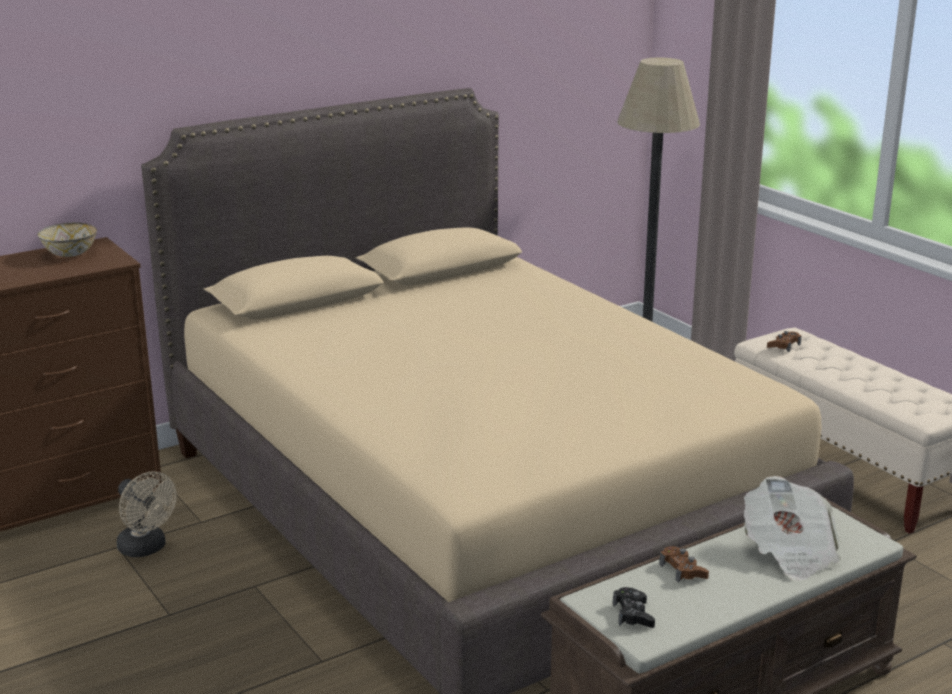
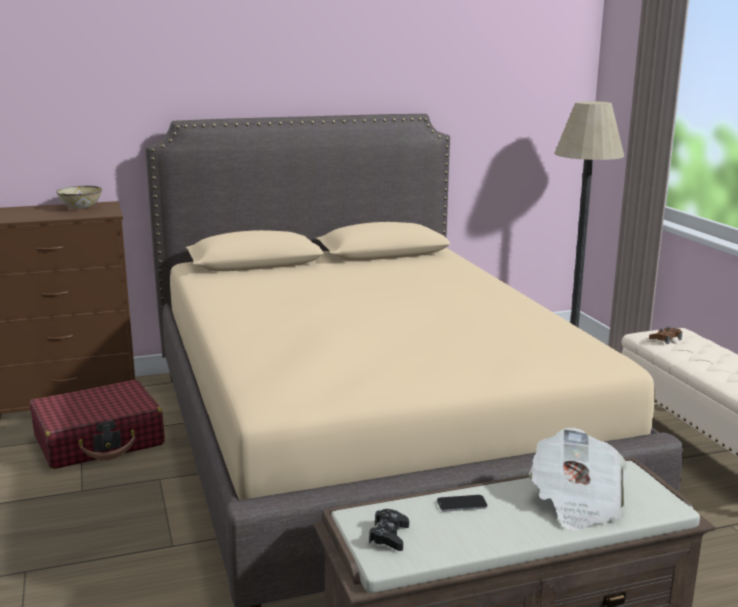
camera: 15 degrees right, 5 degrees down
beige fan [117,471,176,557] -> red suitcase [29,380,165,469]
brown game controller [659,546,709,583] -> phone [437,495,488,512]

